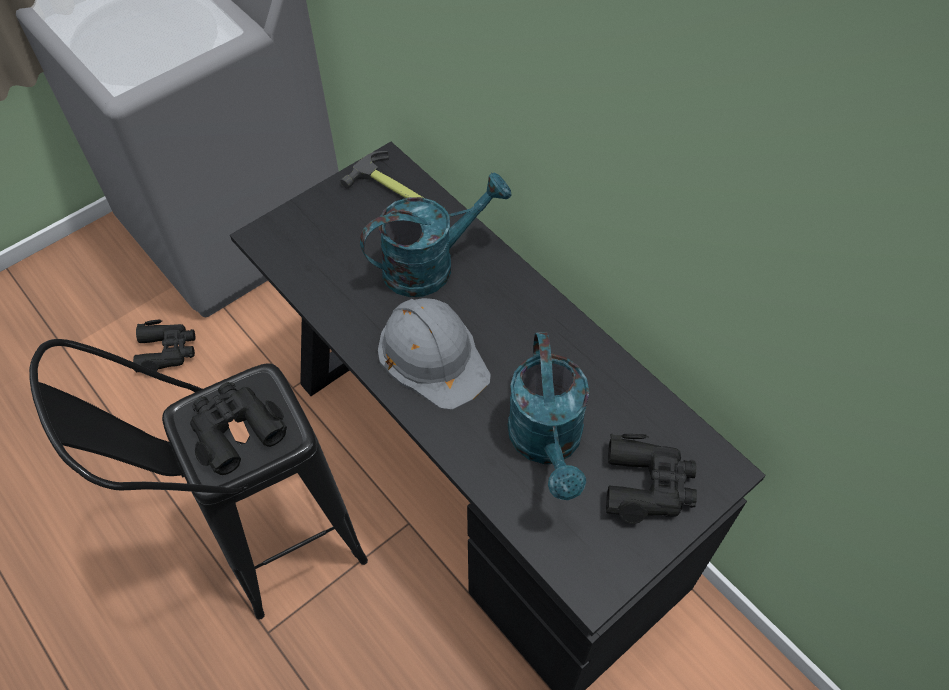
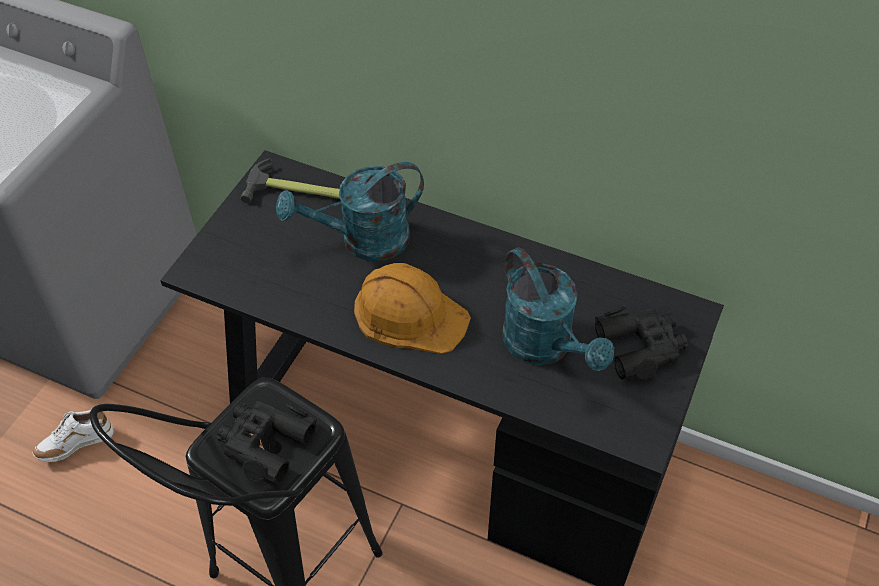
camera: 25 degrees left, 5 degrees down
black binoculars [133,320,195,372] -> white shoe [33,410,114,462]
turquoise watering can [360,172,512,297] -> turquoise watering can turned 150 degrees counterclockwise [276,162,424,261]
grey hard hat [378,298,491,410] -> orange hard hat [354,263,471,354]

